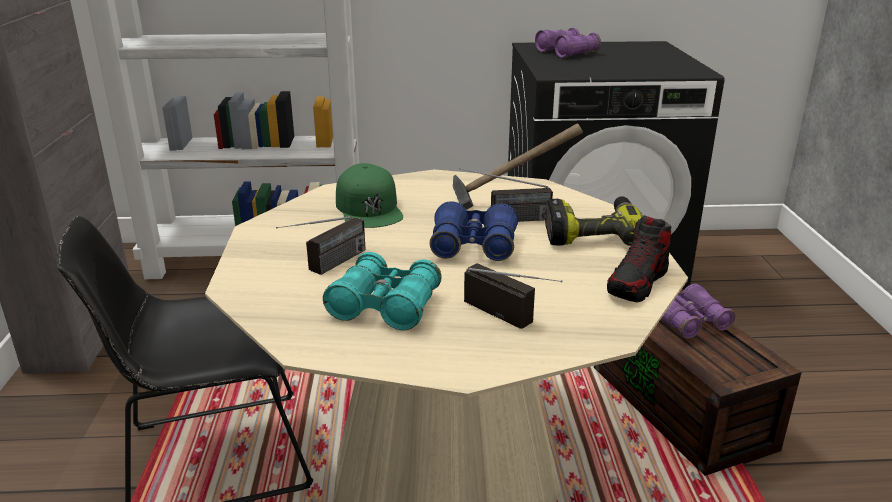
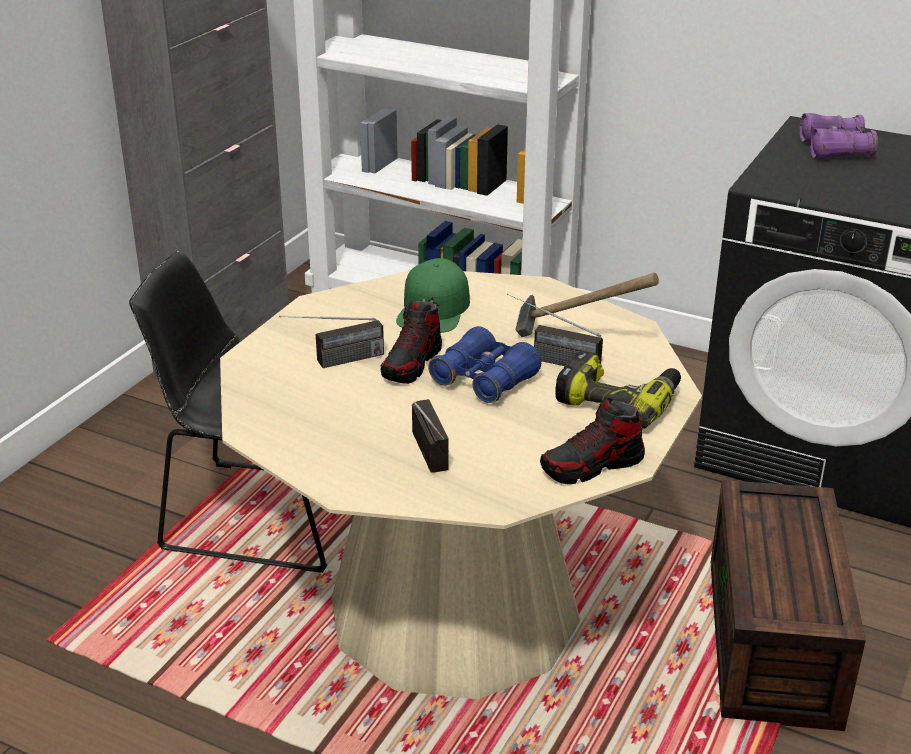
camera: 30 degrees right, 5 degrees up
turquoise binoculars [323,252,442,330] -> none
purple binoculars [661,284,736,339] -> none
none -> shoe [381,301,442,384]

